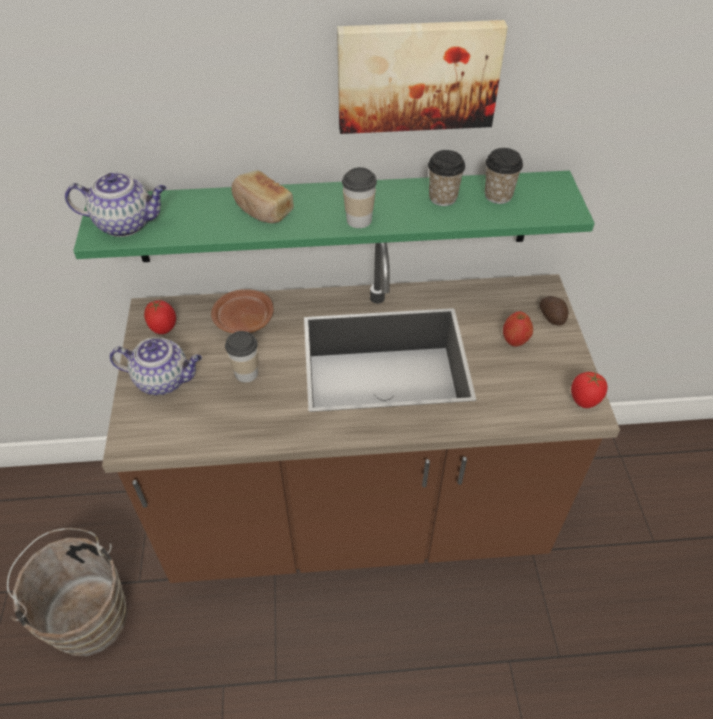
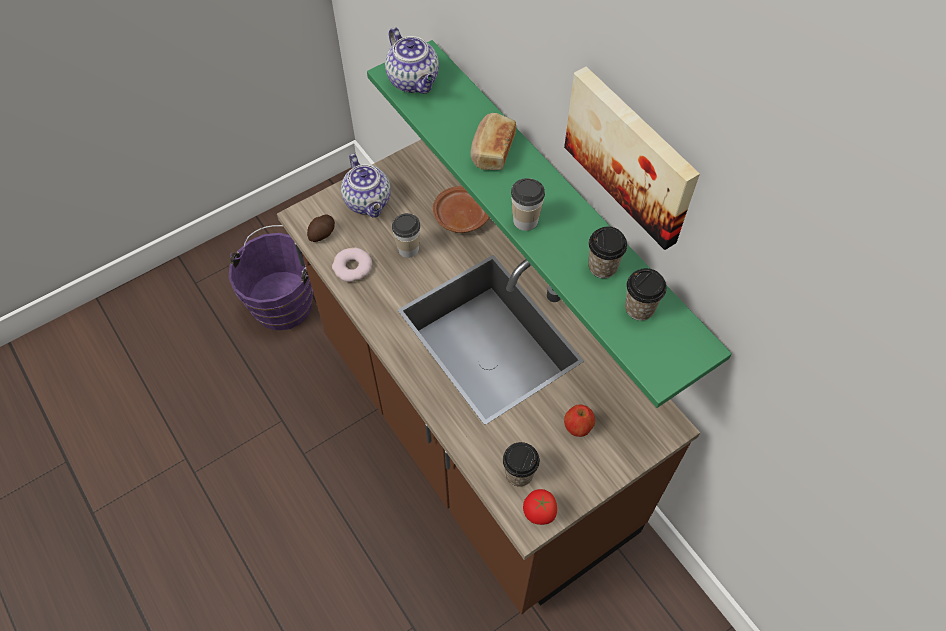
camera: 60 degrees right, 10 degrees up
brown bucket [7,528,127,656] -> purple bucket [229,225,313,330]
tomato [144,300,176,334] -> none
potato [539,296,569,326] -> potato moved to [307,214,335,242]
none -> donut [332,247,372,282]
none -> cup [503,442,540,487]

